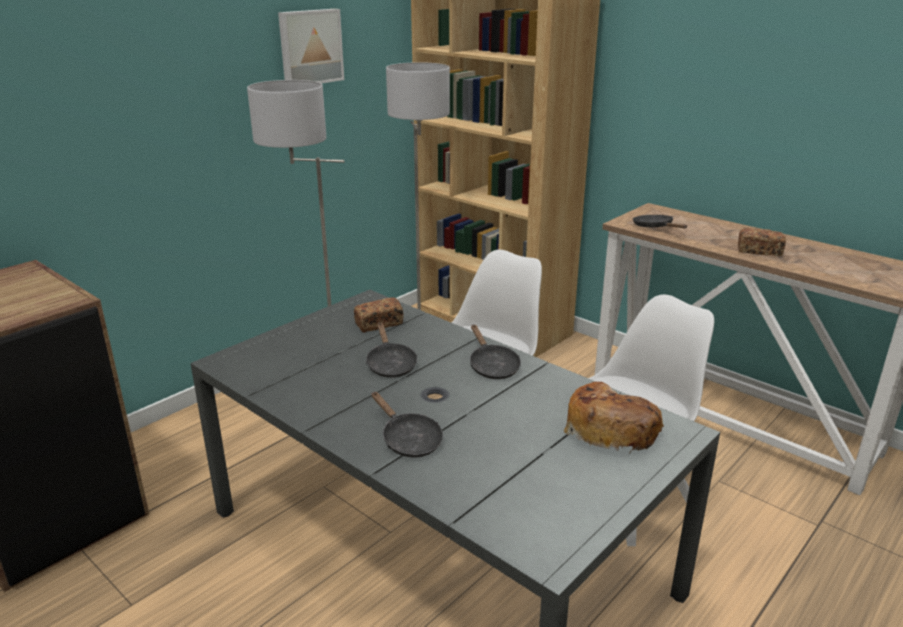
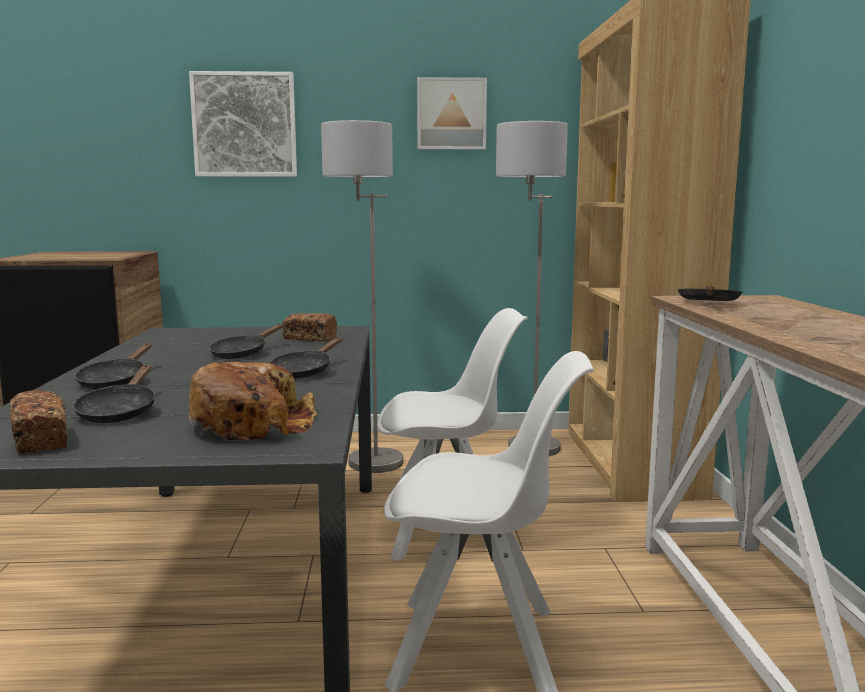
camera: 45 degrees right, 15 degrees down
bread [738,228,786,256] -> bread moved to [10,390,67,453]
none -> black frying pan [73,365,155,423]
none -> picture [189,71,297,177]

